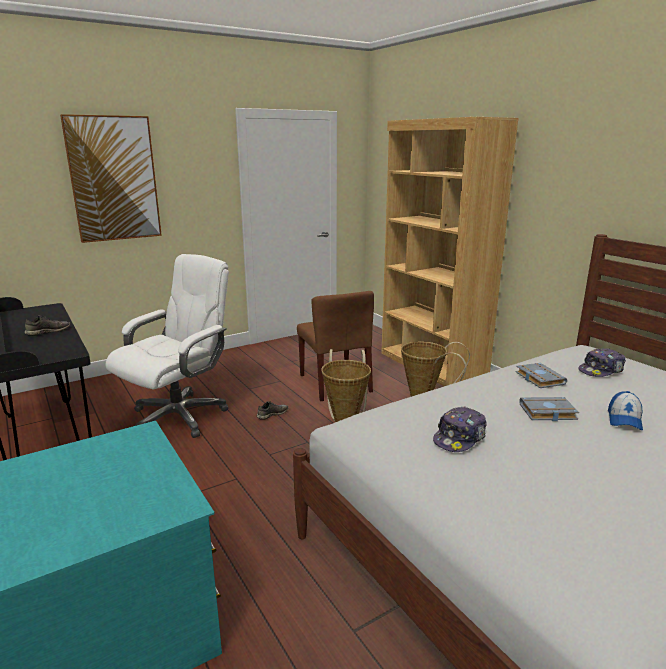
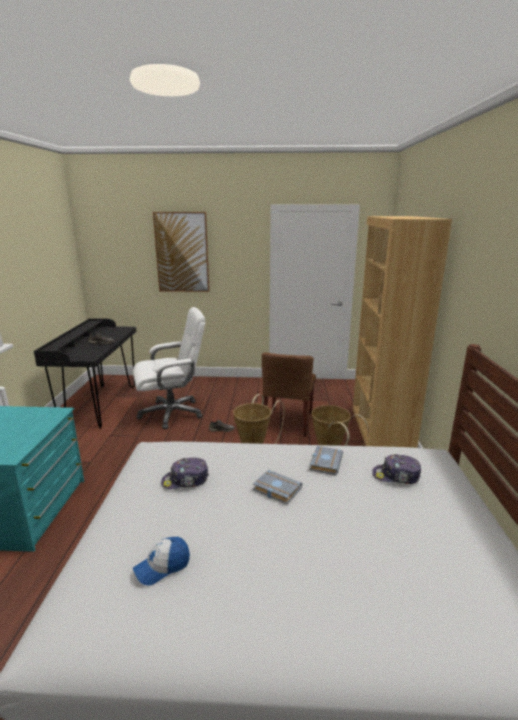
camera: 35 degrees right, 0 degrees up
cap [608,391,643,430] -> cap moved to [133,537,190,586]

